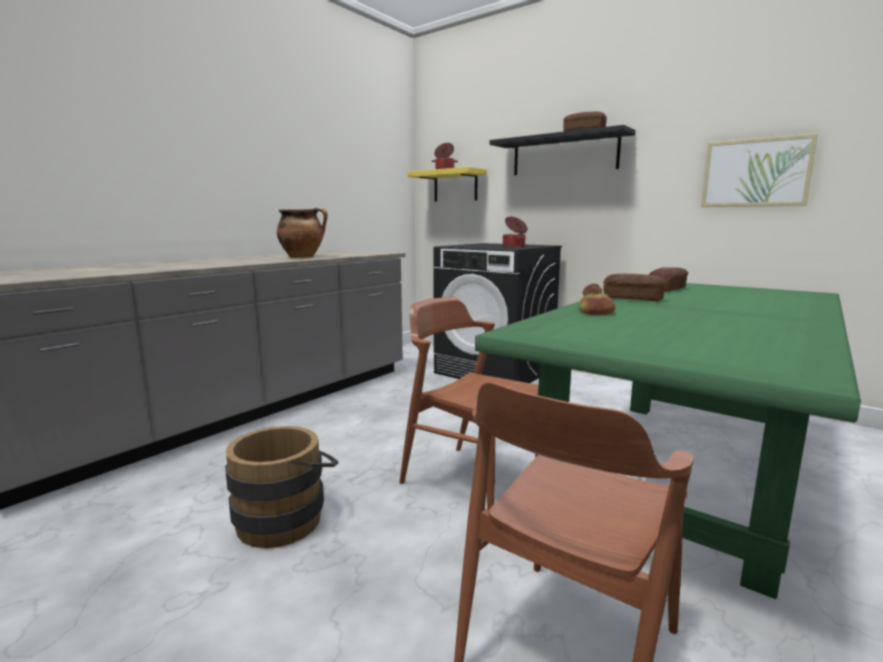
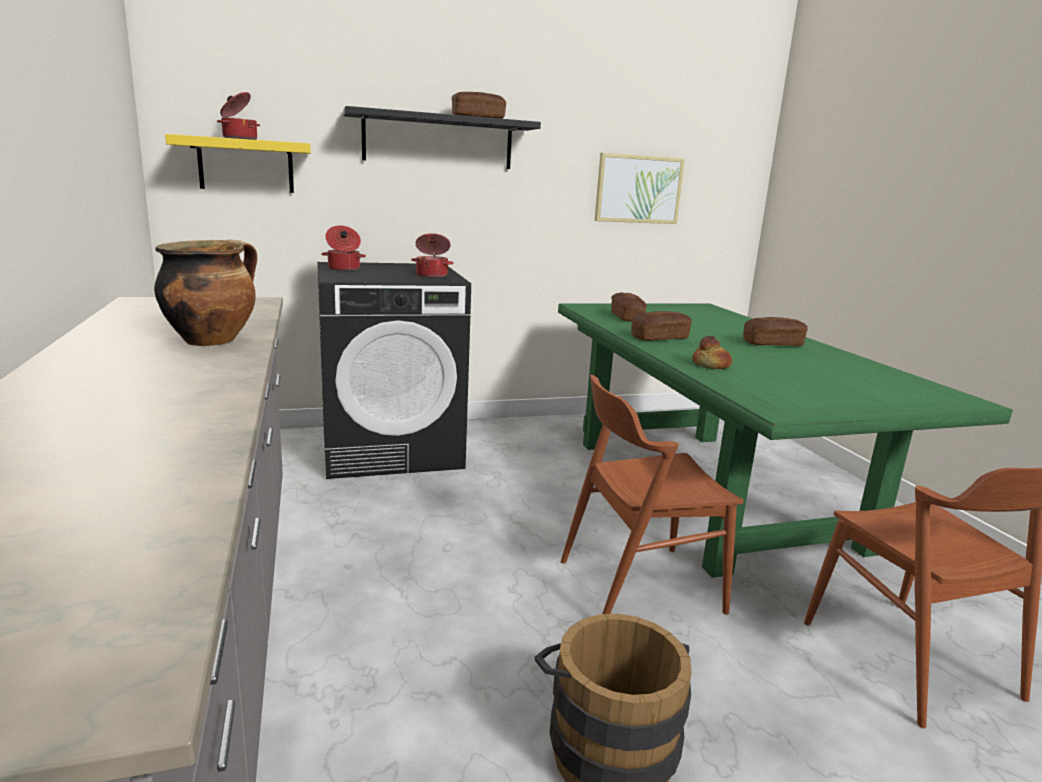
camera: 55 degrees left, 5 degrees up
none -> cooking pot [321,226,366,271]
none -> bread [743,317,808,346]

